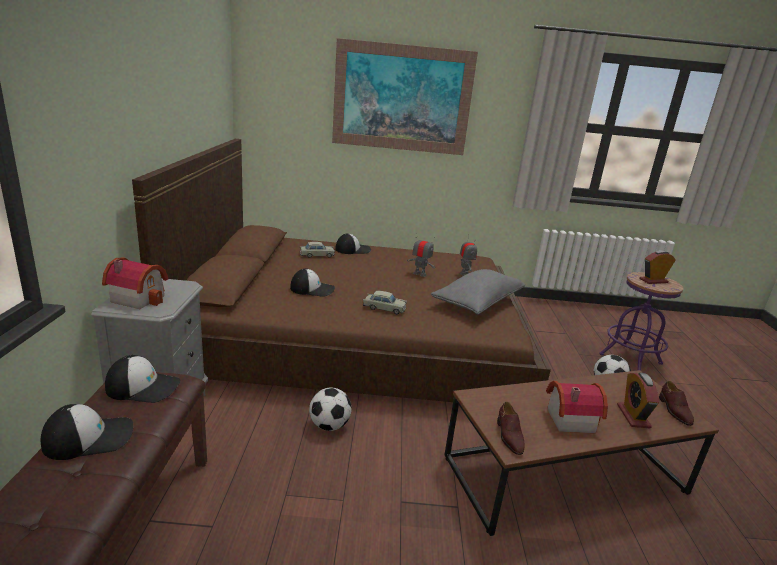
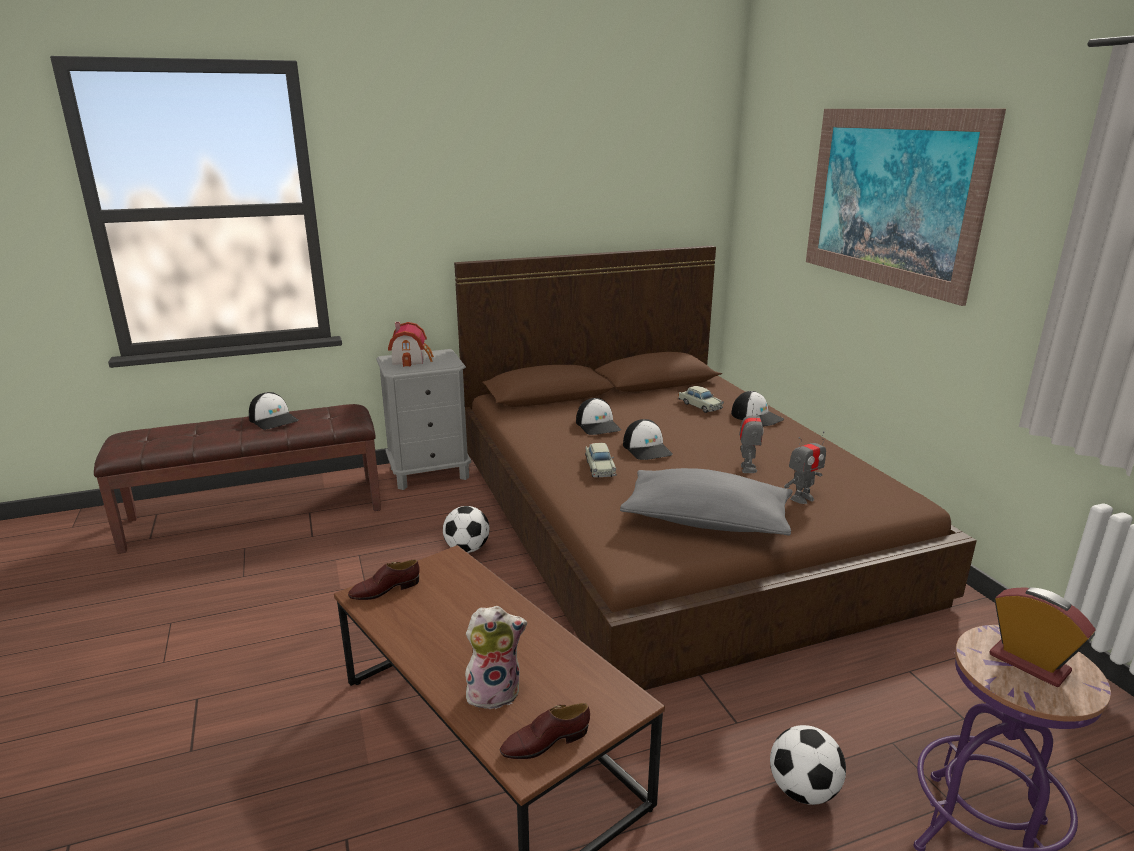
camera: 70 degrees right, 0 degrees up
cap [105,355,181,403] -> cap moved to [623,419,673,460]
toy house [546,381,608,433] -> none
alarm clock [617,373,659,428] -> plush toy [465,606,527,709]

